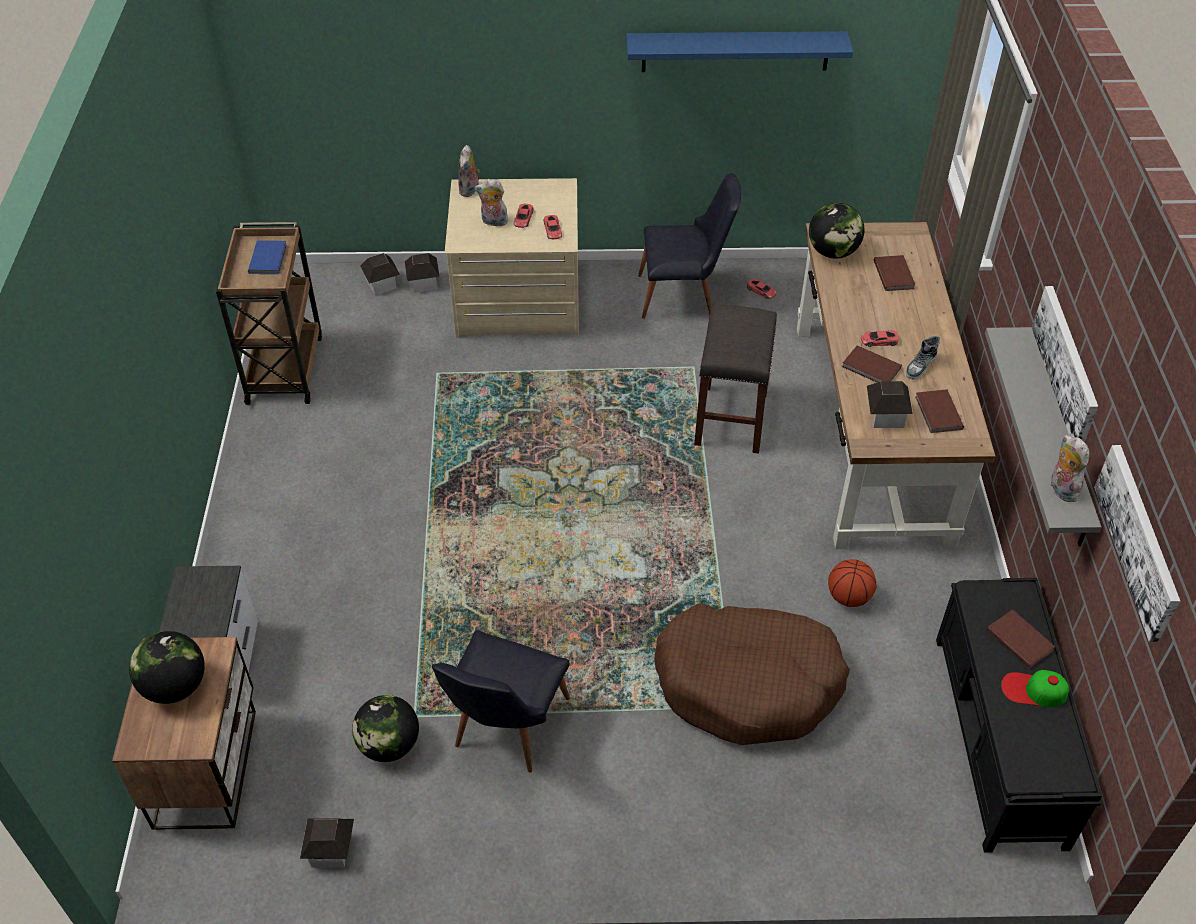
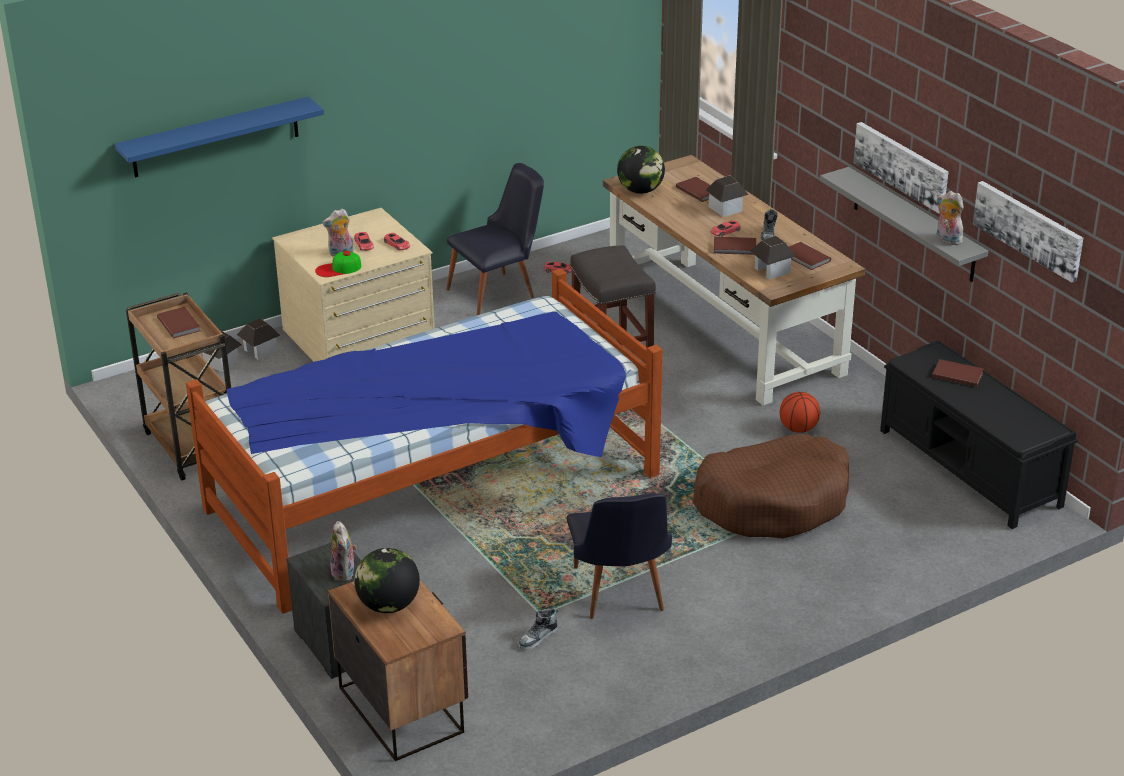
camera: 30 degrees left, 15 degrees down
blue book [248,240,287,274] -> brown book [157,307,200,338]
toy house [300,818,354,868] -> toy house moved to [705,175,749,217]
globe [352,695,419,762] -> shoe [518,609,558,650]
plush toy [458,145,480,197] -> plush toy moved to [330,521,357,582]
blue shelf [626,31,853,72] -> blue shelf moved to [115,97,324,178]
cap [1001,670,1069,707] -> cap moved to [315,251,361,277]
none -> bed [186,268,663,614]

